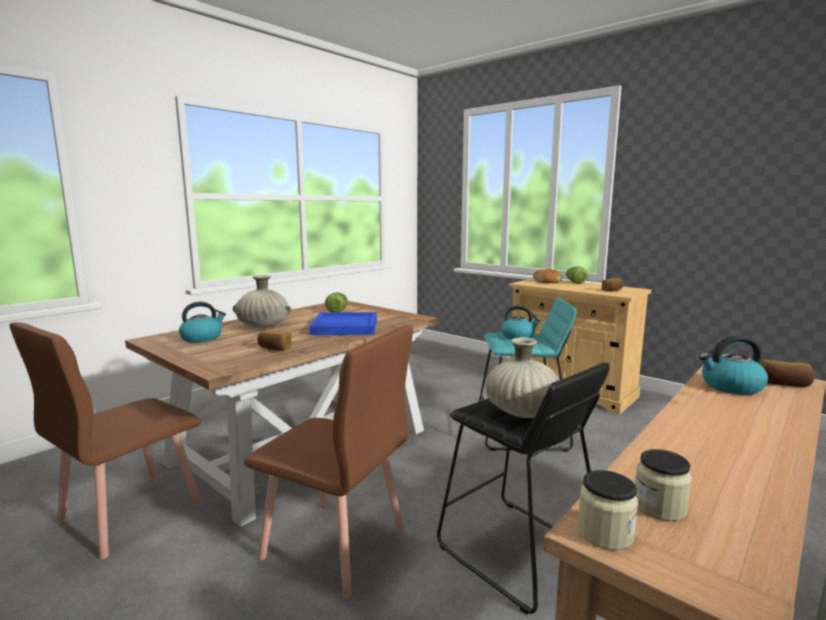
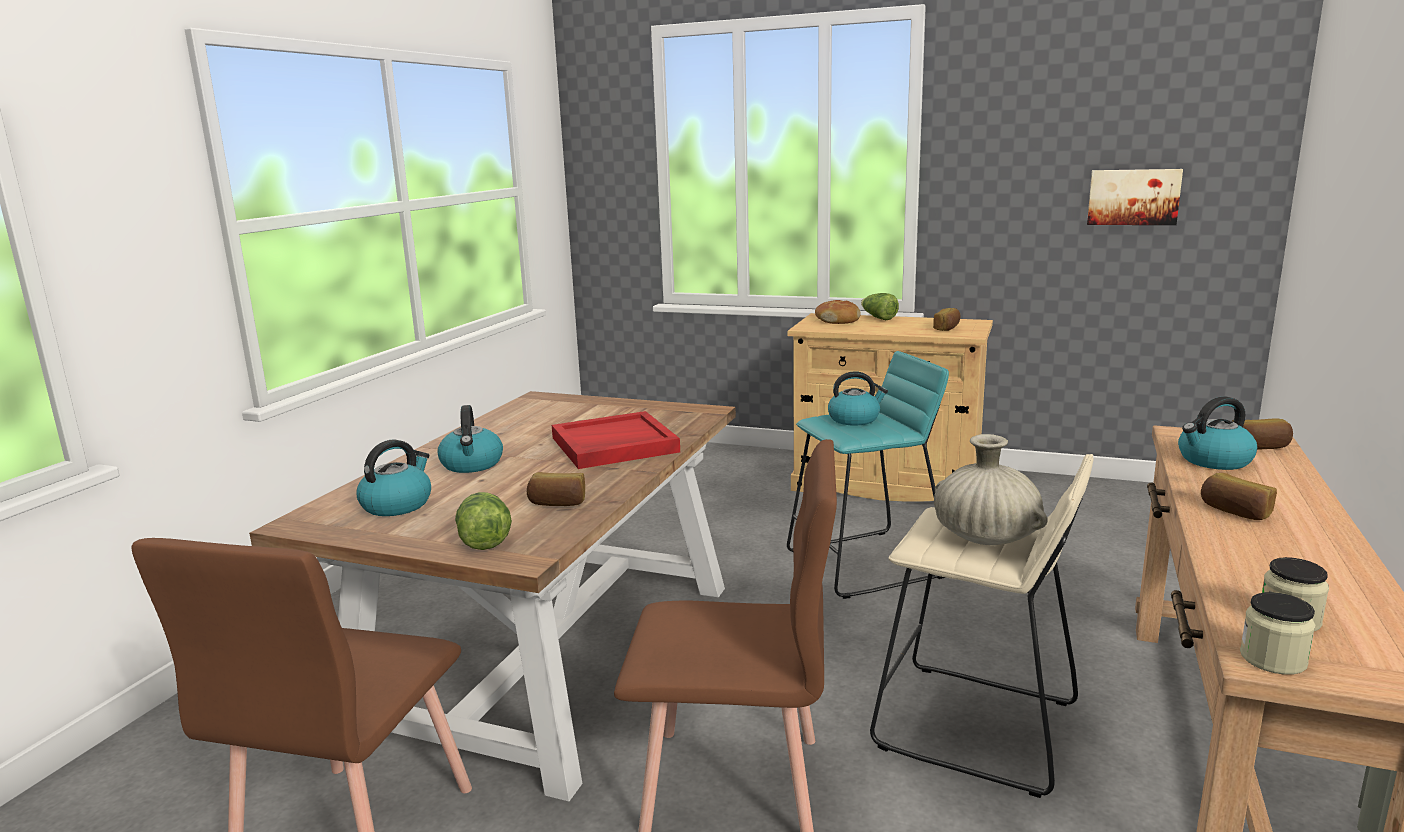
camera: 20 degrees left, 5 degrees up
beige vase [233,275,292,328] -> kettle [438,405,503,473]
blue tray [309,312,377,335] -> red tray [552,411,680,469]
lettuce [325,292,348,312] -> lettuce moved to [455,492,512,550]
black stool [437,362,610,615] -> beige stool [870,454,1094,798]
none -> picture [1087,169,1183,225]
none -> bread [1201,473,1277,520]

